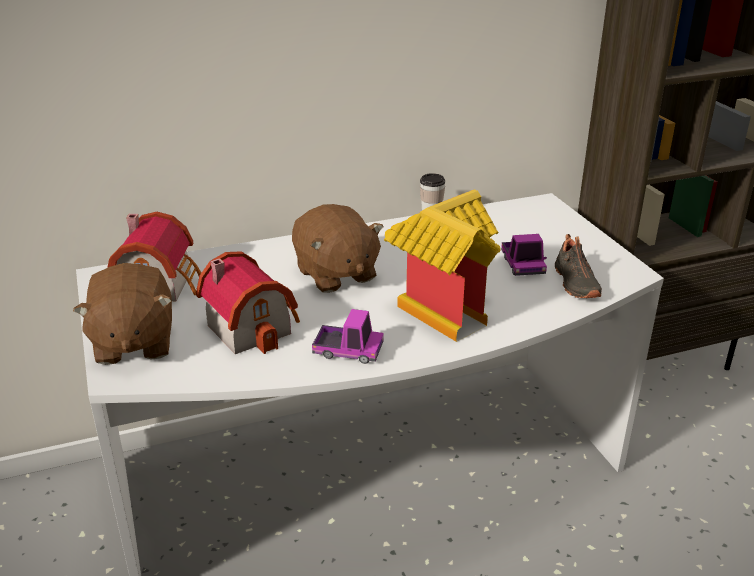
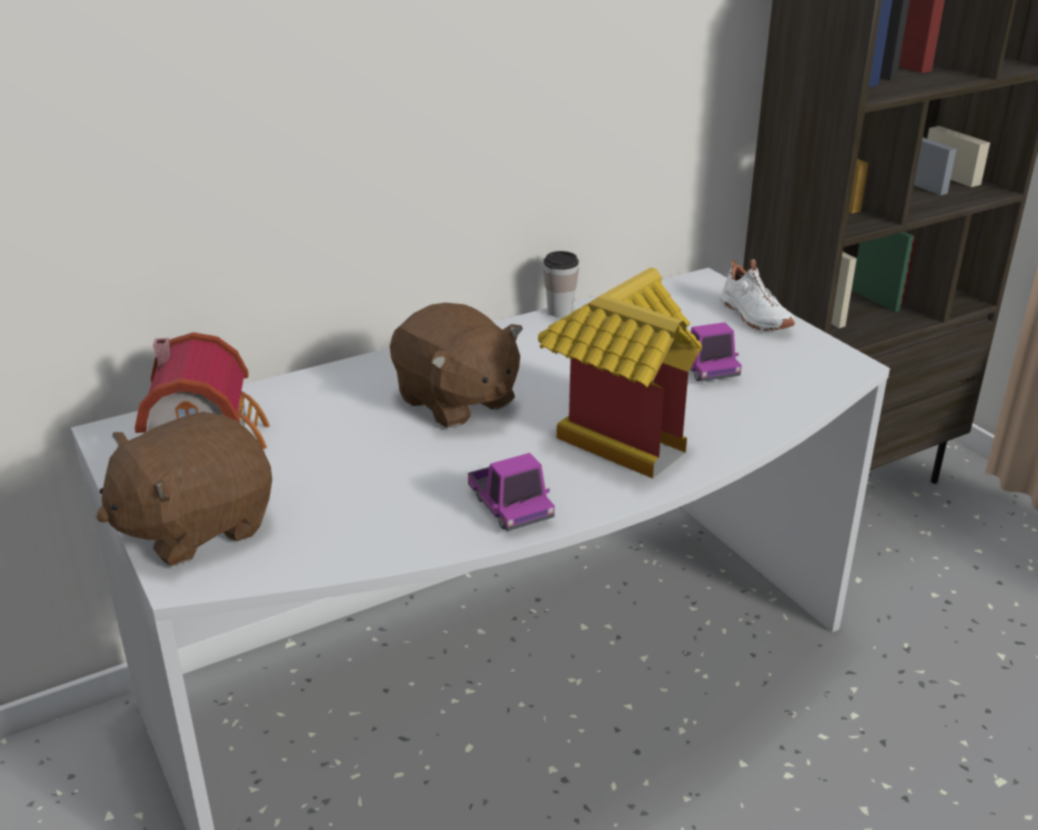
camera: 10 degrees left, 0 degrees up
brown plush toy [73,263,172,365] -> brown plush toy turned 75 degrees clockwise [96,412,272,566]
toy house [196,251,300,354] -> none
toy truck [312,309,384,364] -> toy truck turned 60 degrees clockwise [468,453,555,531]
black shoe [555,234,602,298] -> none
none -> white shoe [721,259,795,331]

